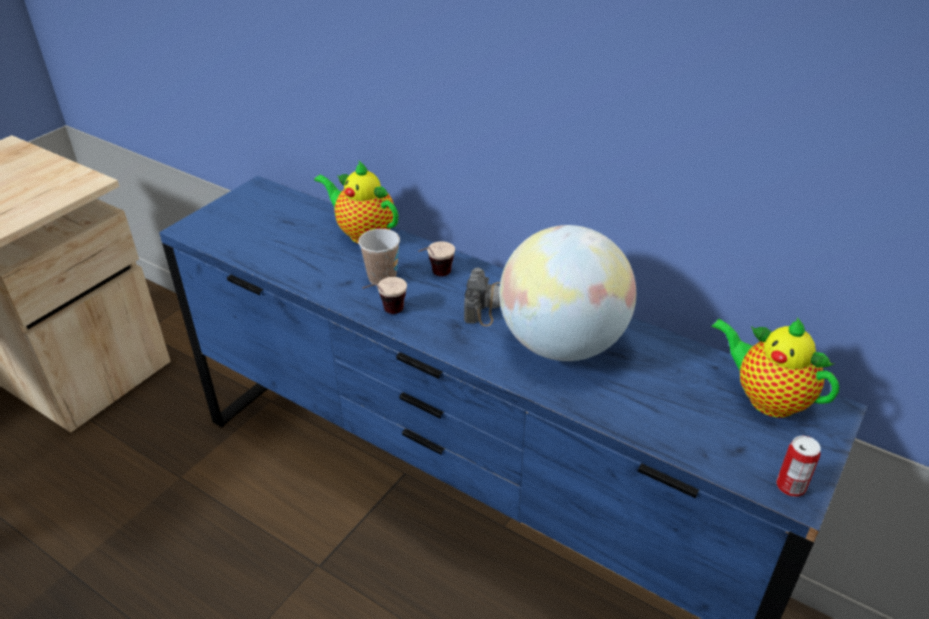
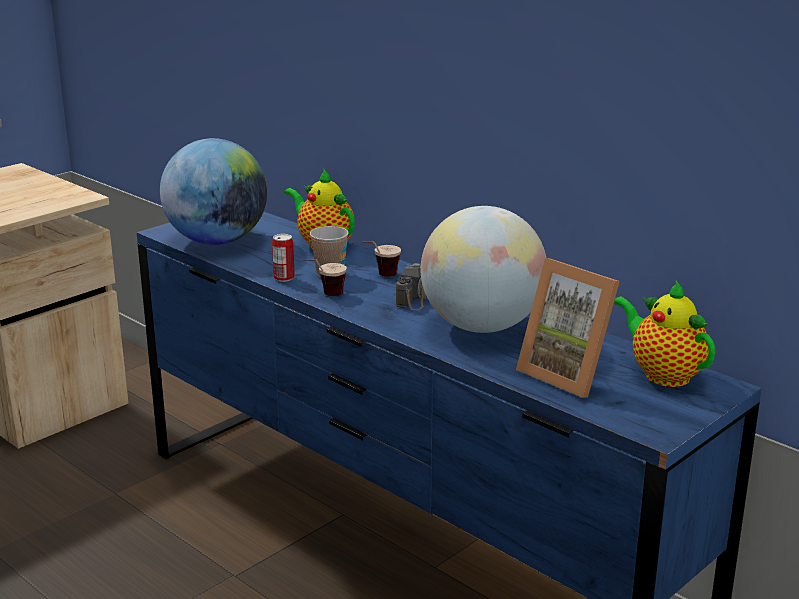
camera: 10 degrees right, 15 degrees down
can [776,436,821,497] -> can moved to [272,234,295,282]
none -> globe [160,138,267,245]
none -> picture frame [516,258,620,398]

